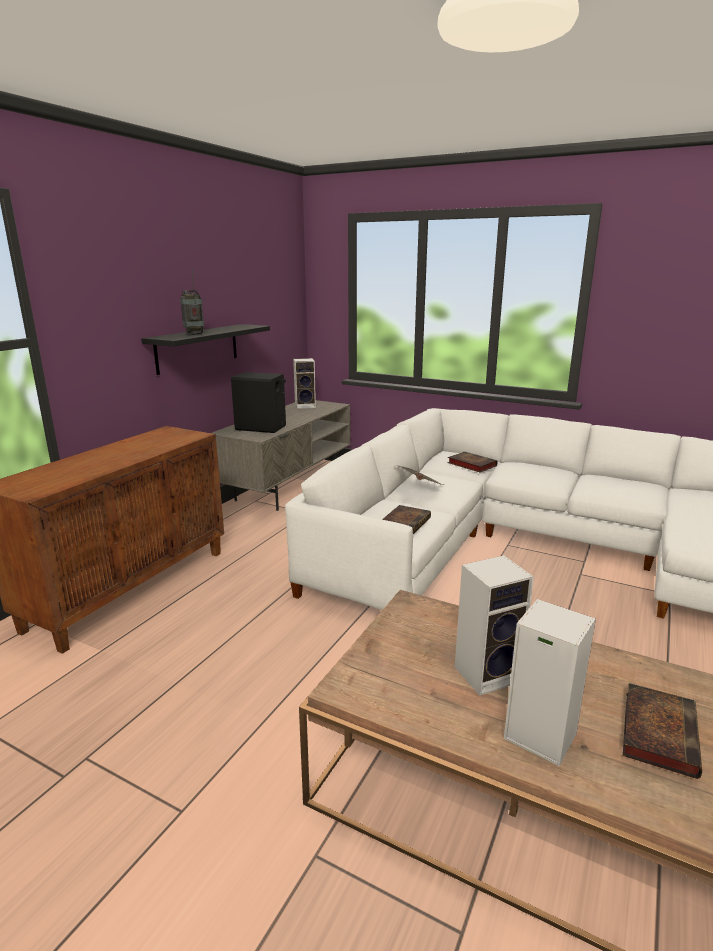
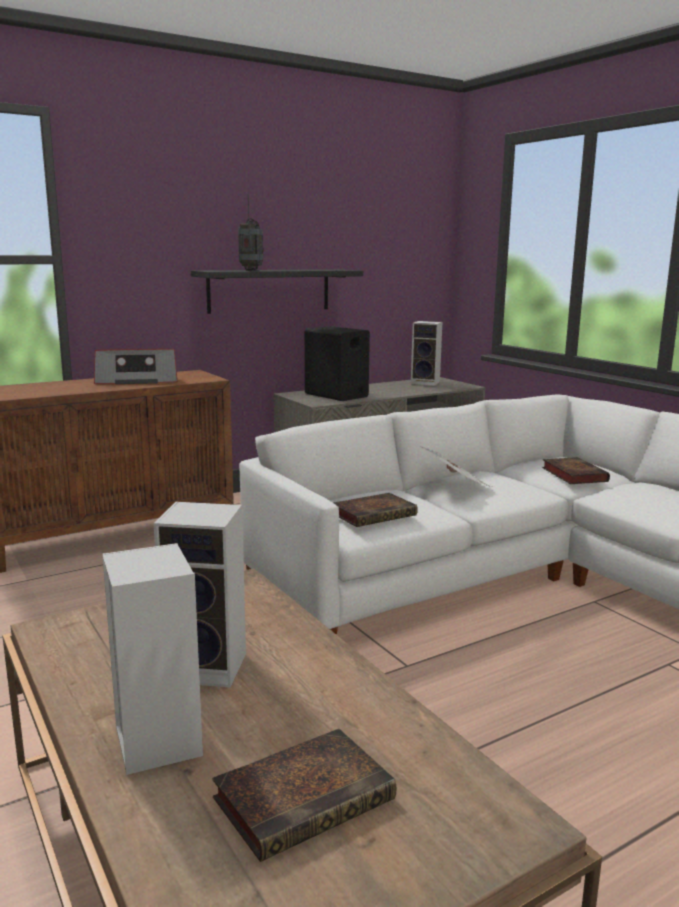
camera: 30 degrees right, 5 degrees down
none -> radio [94,349,177,384]

